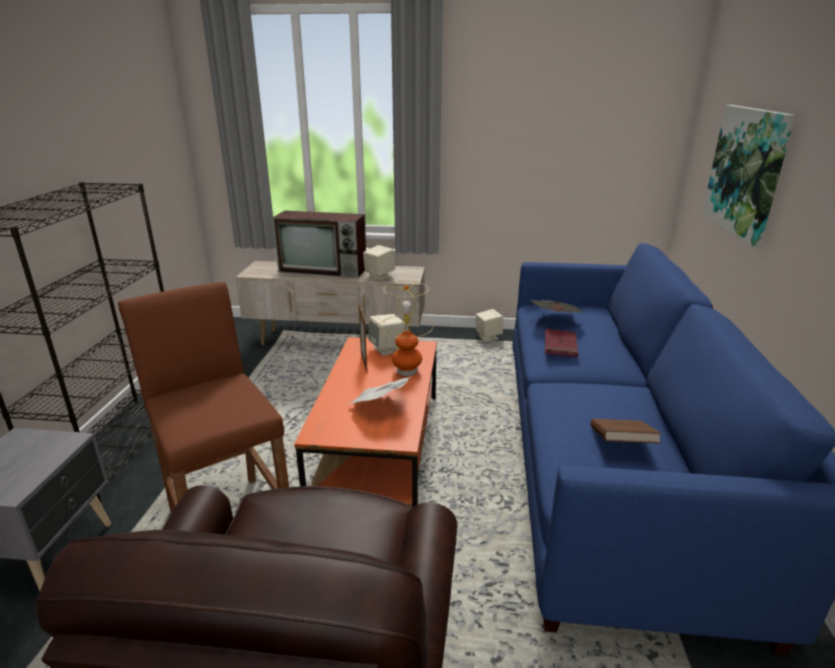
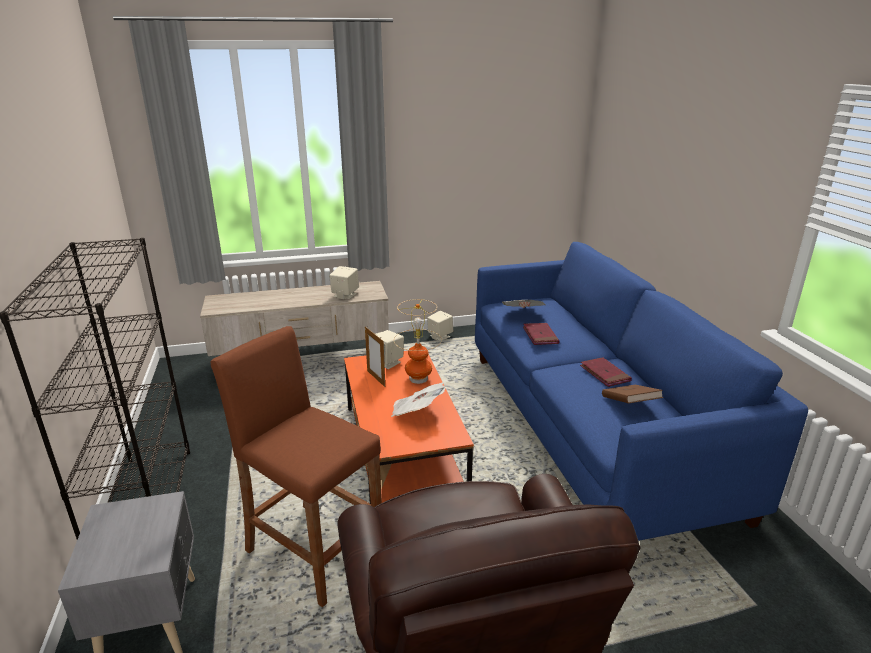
camera: 20 degrees left, 0 degrees up
television [272,210,366,278] -> none
picture [702,105,795,248] -> none
none -> red book [580,357,632,387]

